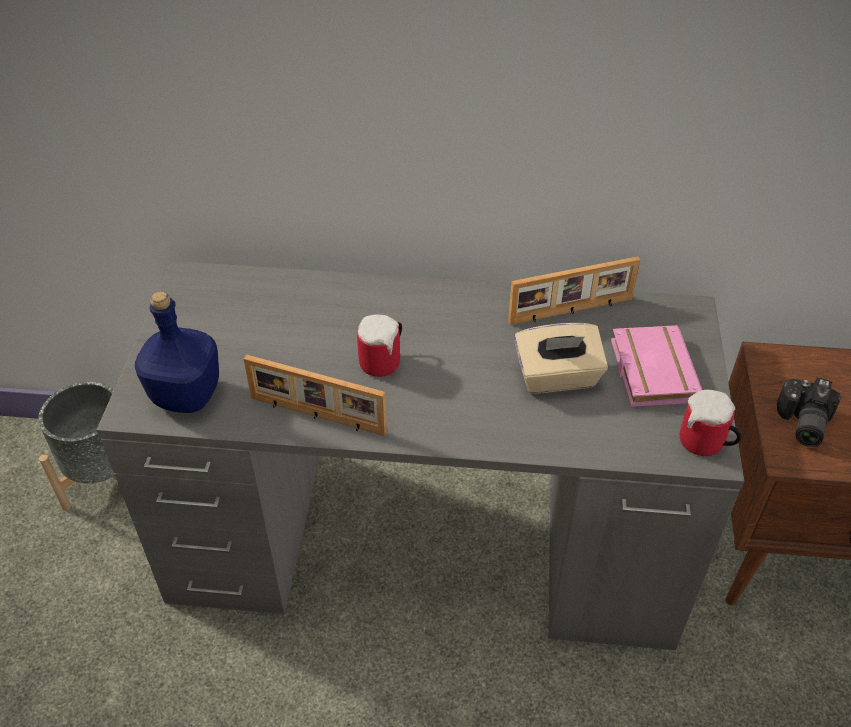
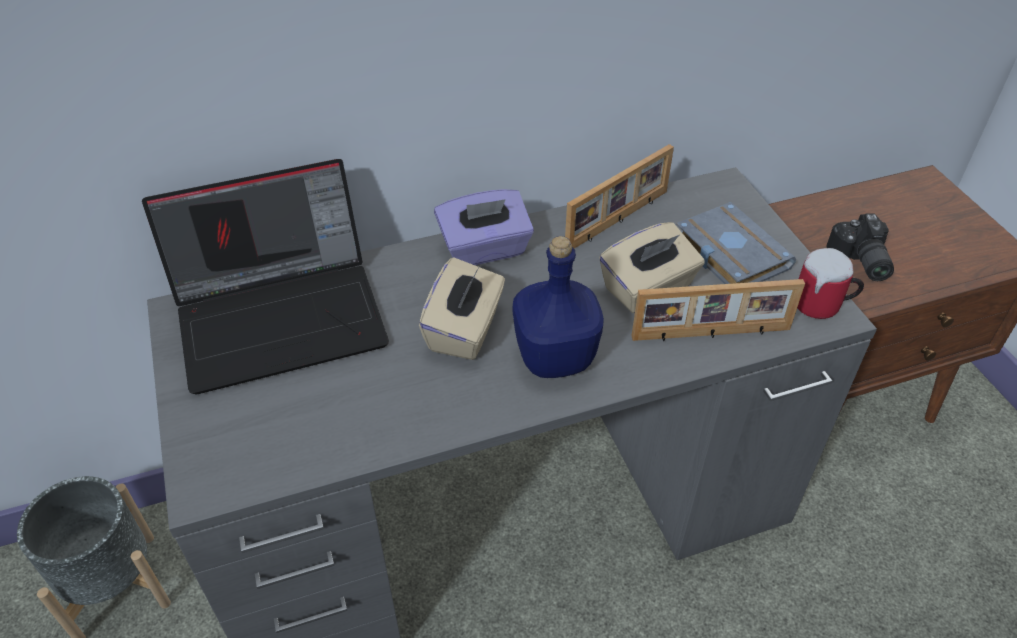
camera: 25 degrees left, 0 degrees up
blue bottle [135,291,219,413] -> blue bottle moved to [512,236,604,378]
picture frame [244,355,387,436] -> picture frame moved to [632,279,805,341]
mug [357,314,402,377] -> beige tissue box [419,257,505,360]
pink book [611,325,702,407] -> grey book [676,202,796,284]
none -> laptop [142,159,389,394]
none -> purple tissue box [434,189,534,265]

